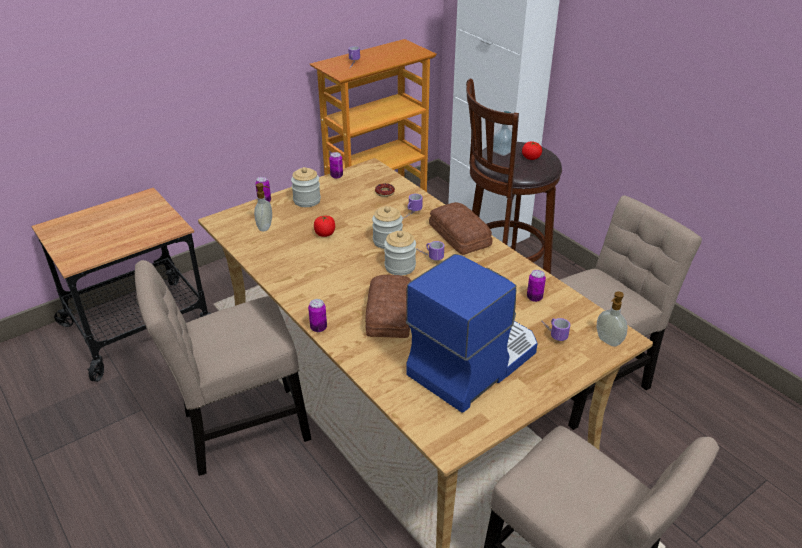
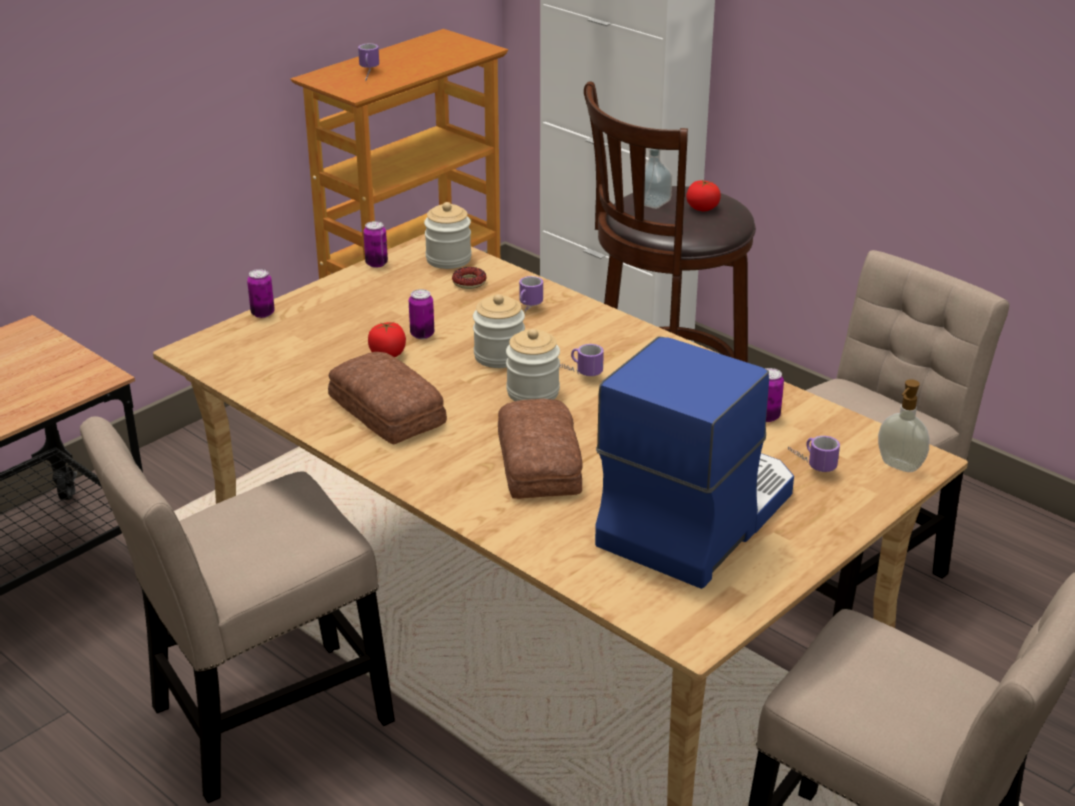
camera: 10 degrees left, 5 degrees down
soap dispenser [254,183,272,231] -> none
jar [291,167,321,207] -> jar moved to [424,202,472,269]
can [308,299,327,332] -> can moved to [409,289,434,339]
bread [429,202,492,255] -> bread moved to [328,352,447,445]

